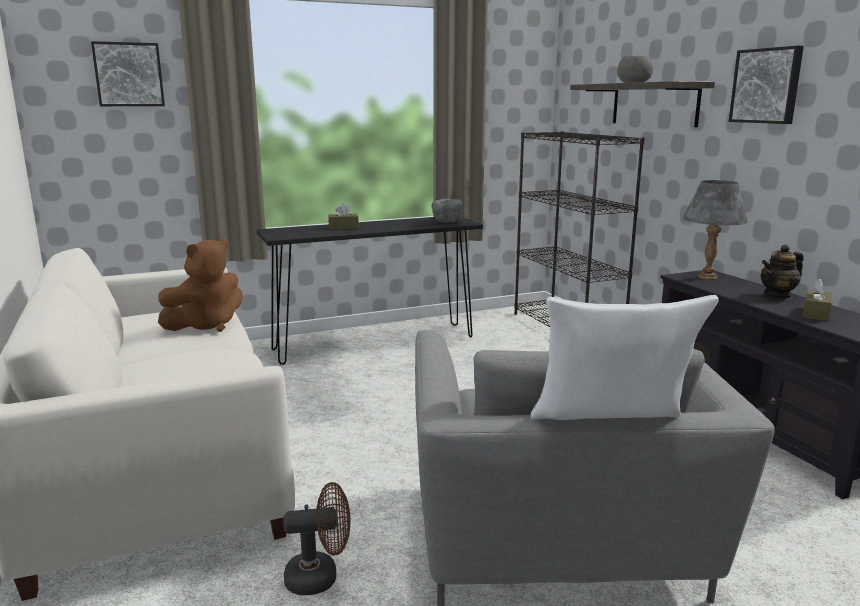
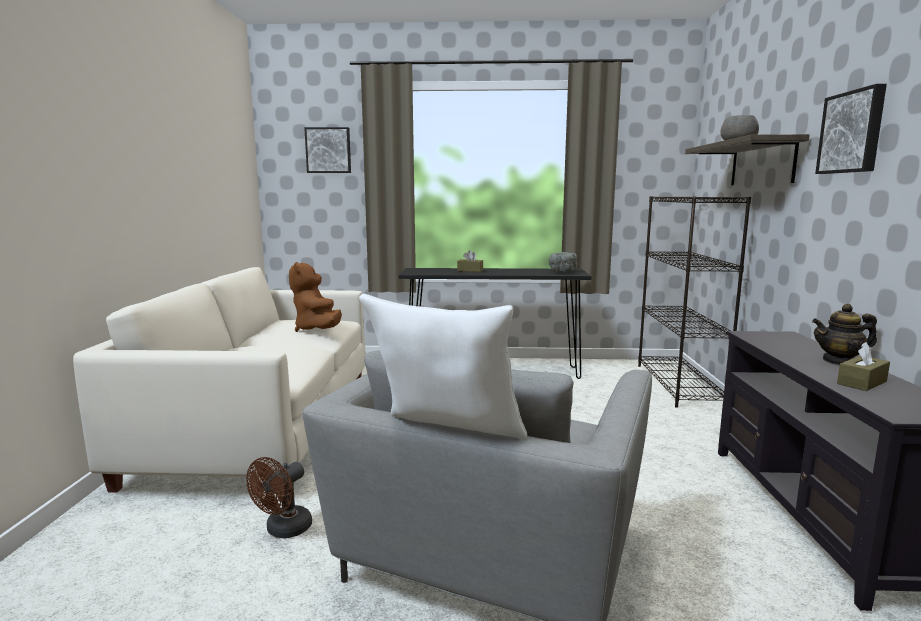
camera: 25 degrees right, 5 degrees down
brown plush toy [158,238,243,332] -> brown plush toy turned 90 degrees clockwise [289,262,342,332]
brown fan [283,482,350,595] -> brown fan turned 105 degrees clockwise [246,457,312,538]
grey table lamp [683,180,748,280] -> none

